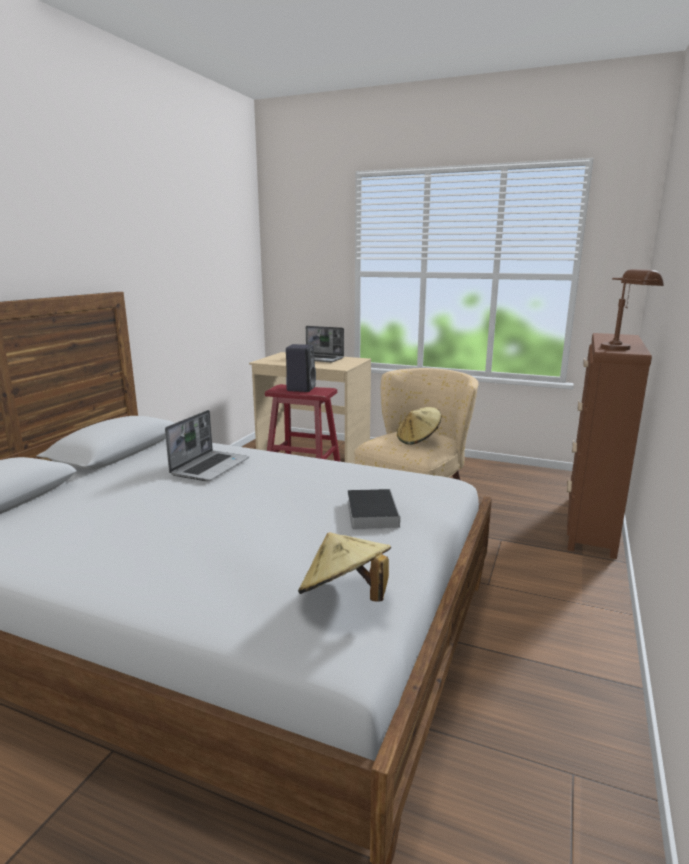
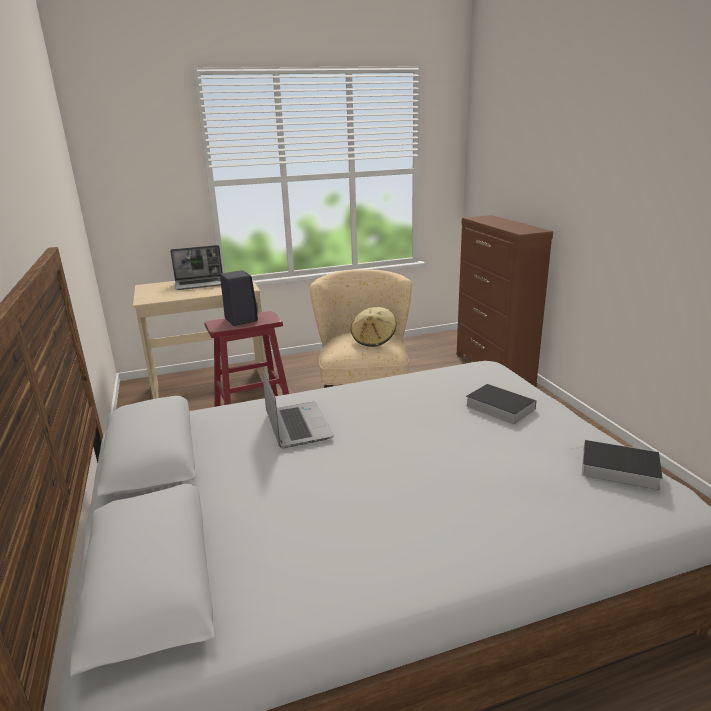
camera: 40 degrees left, 5 degrees up
beige hat [298,532,391,602] -> book [570,440,663,490]
brown table lamp [601,269,664,351] -> none

